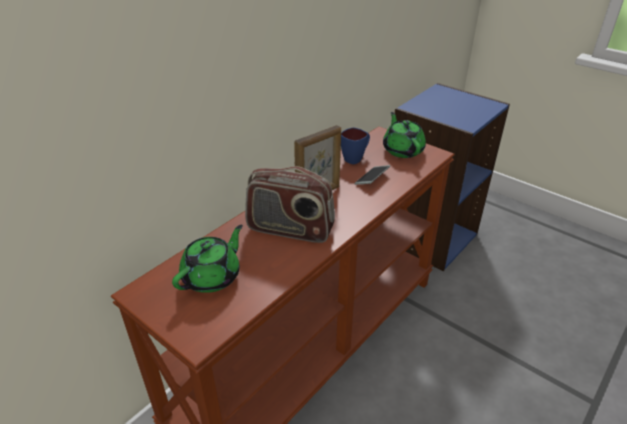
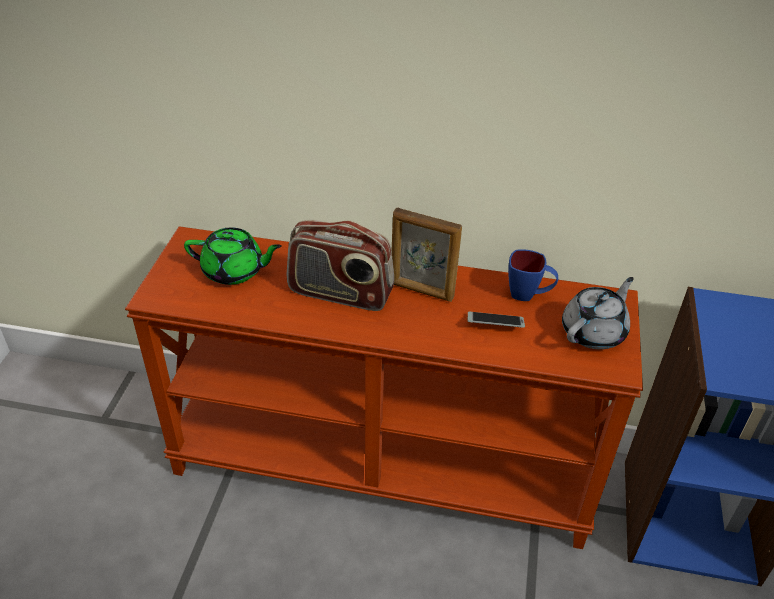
camera: 60 degrees right, 5 degrees up
radio [245,166,335,243] -> radio turned 60 degrees counterclockwise [287,220,394,311]
green teapot [383,112,426,158] -> grey teapot [562,277,634,349]

